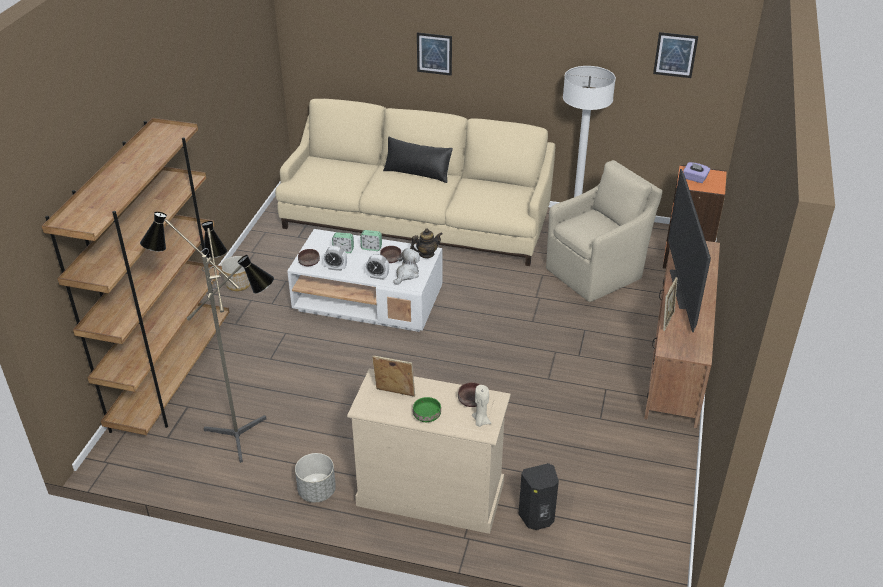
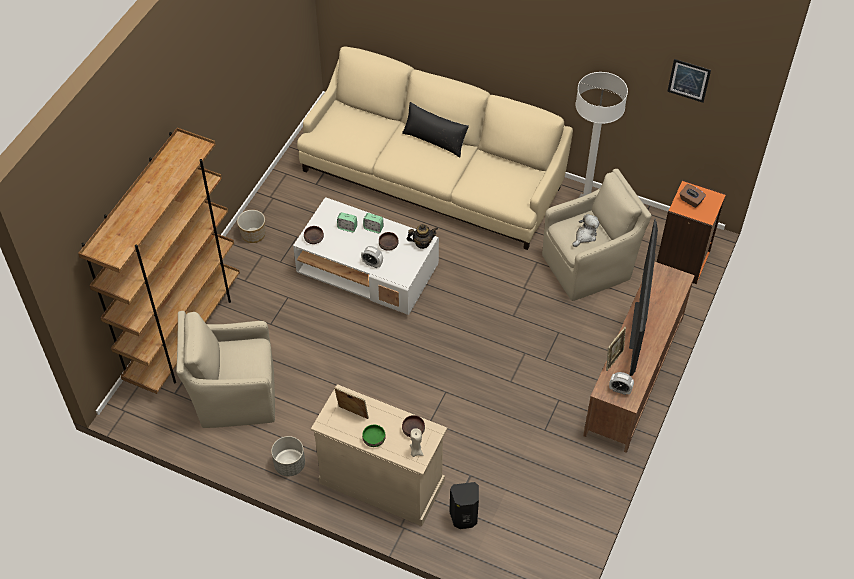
camera: 10 degrees right, 15 degrees up
floor lamp [140,212,274,463] -> beige armchair [176,311,275,428]
alarm clock [323,246,347,271] -> alarm clock moved to [609,372,634,395]
plush toy [393,248,420,285] -> plush toy moved to [572,214,599,247]
picture [417,32,452,76] -> none
purple tissue box [683,162,710,183] -> brown tissue box [680,184,706,208]

